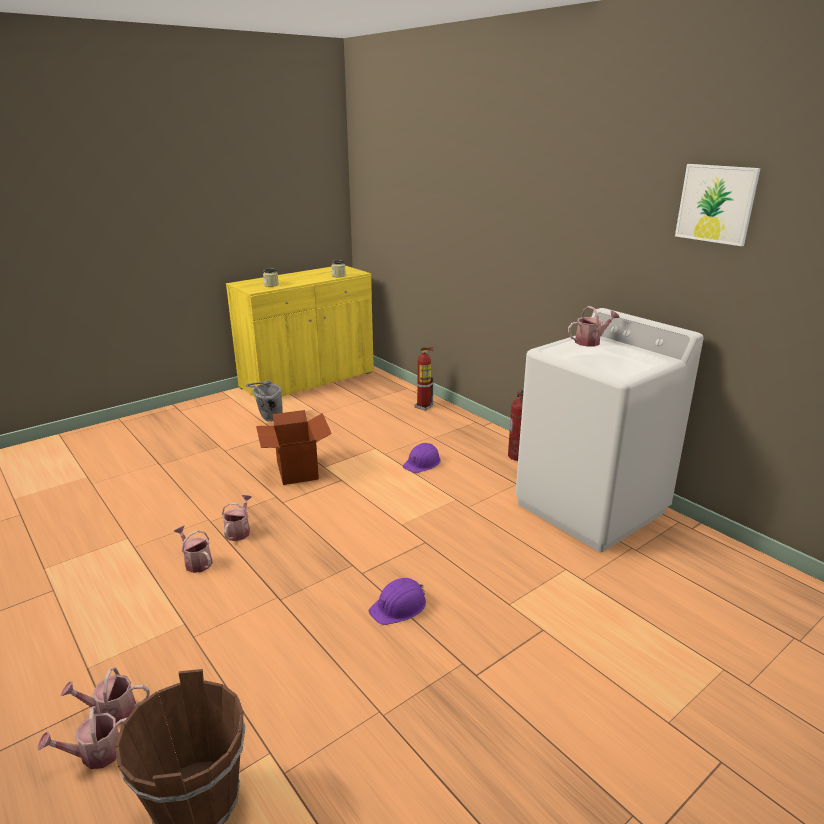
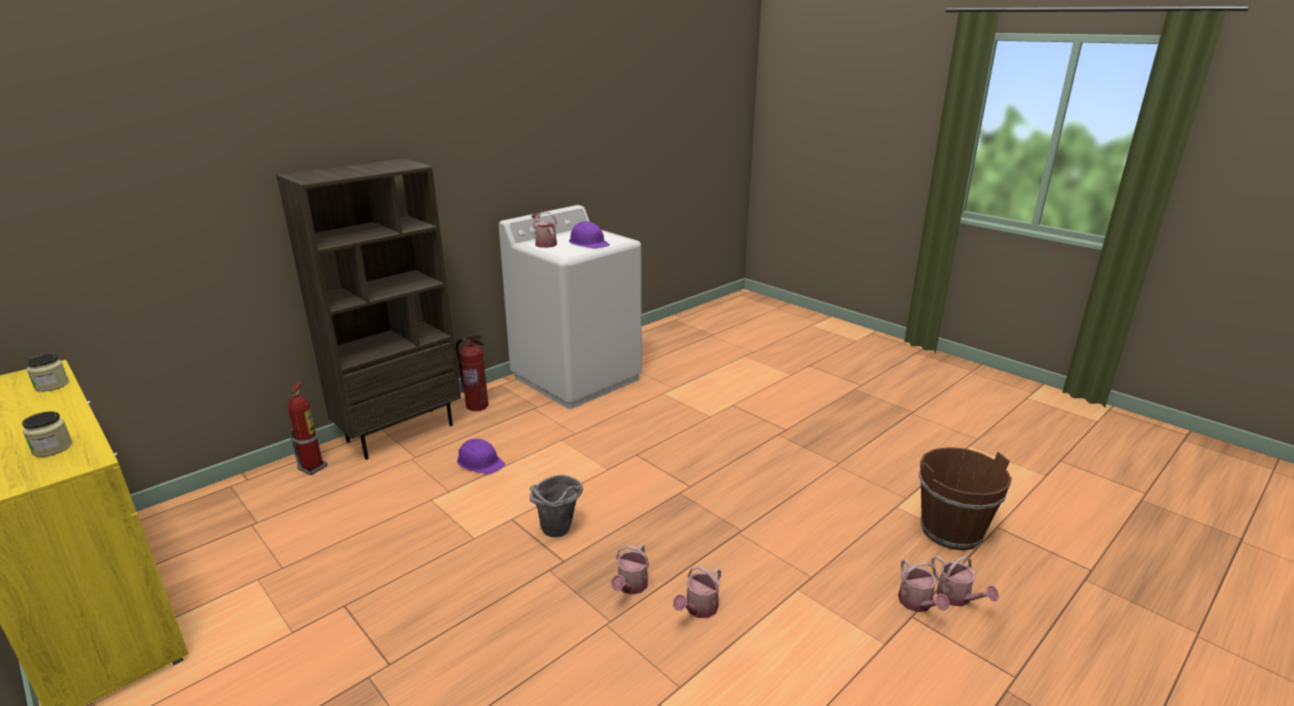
camera: 95 degrees left, 0 degrees up
watering can [222,495,252,541] -> watering can turned 75 degrees counterclockwise [611,544,649,595]
grey bucket [246,380,283,421] -> grey bucket moved to [529,475,583,537]
cardboard box [256,410,332,485] -> none
purple hard hat [369,578,426,625] -> purple hard hat moved to [569,221,610,248]
picture [675,164,761,246] -> none
none -> brown bookcase [276,158,461,460]

